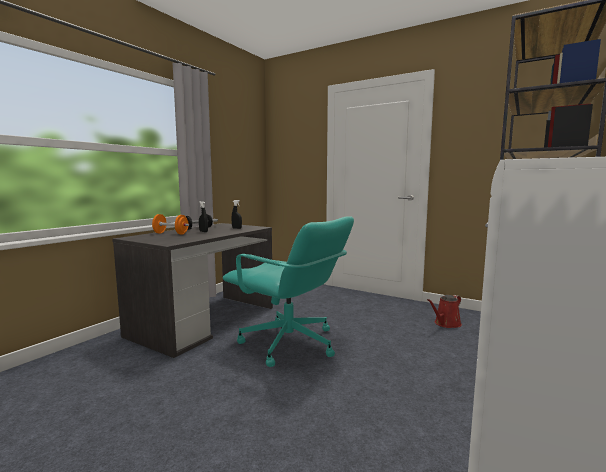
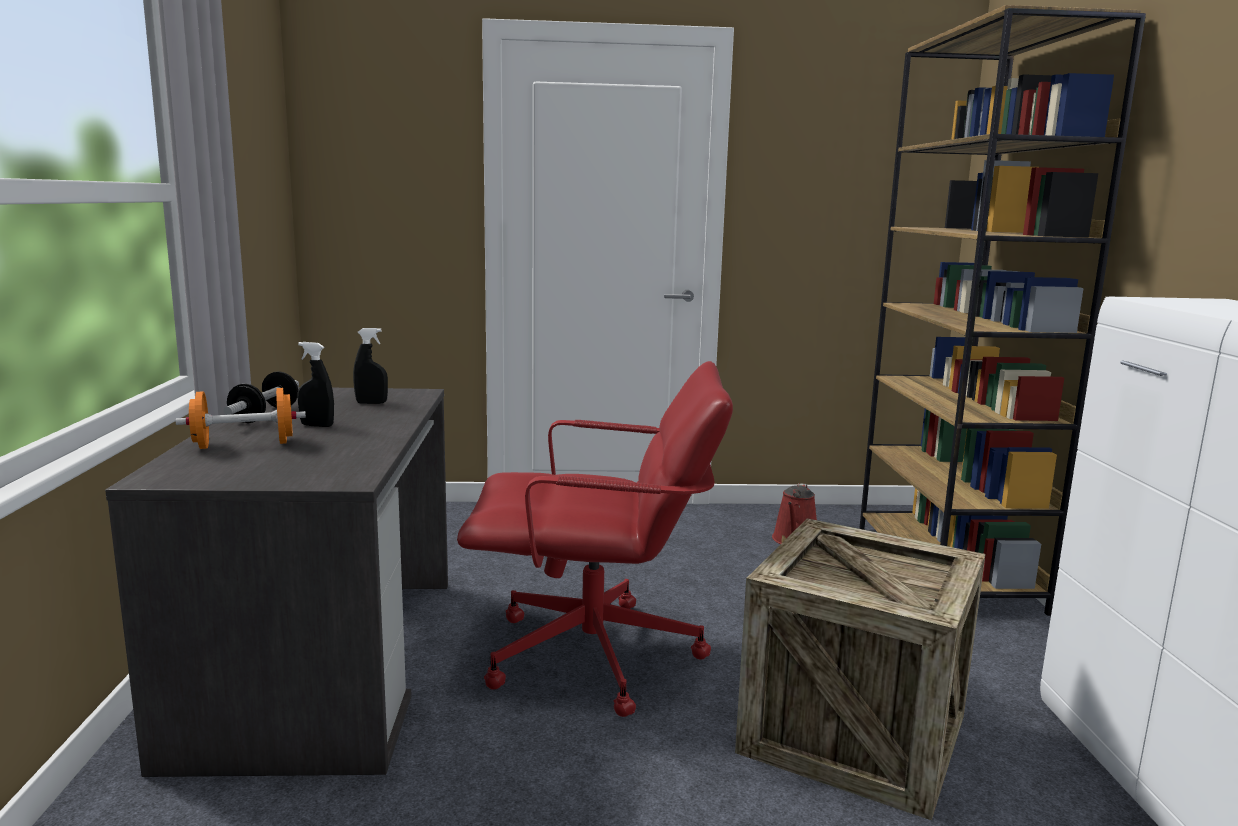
camera: 35 degrees left, 5 degrees up
turquoise office chair [223,216,354,367] -> red office chair [457,361,733,717]
none -> crate [735,518,986,821]

